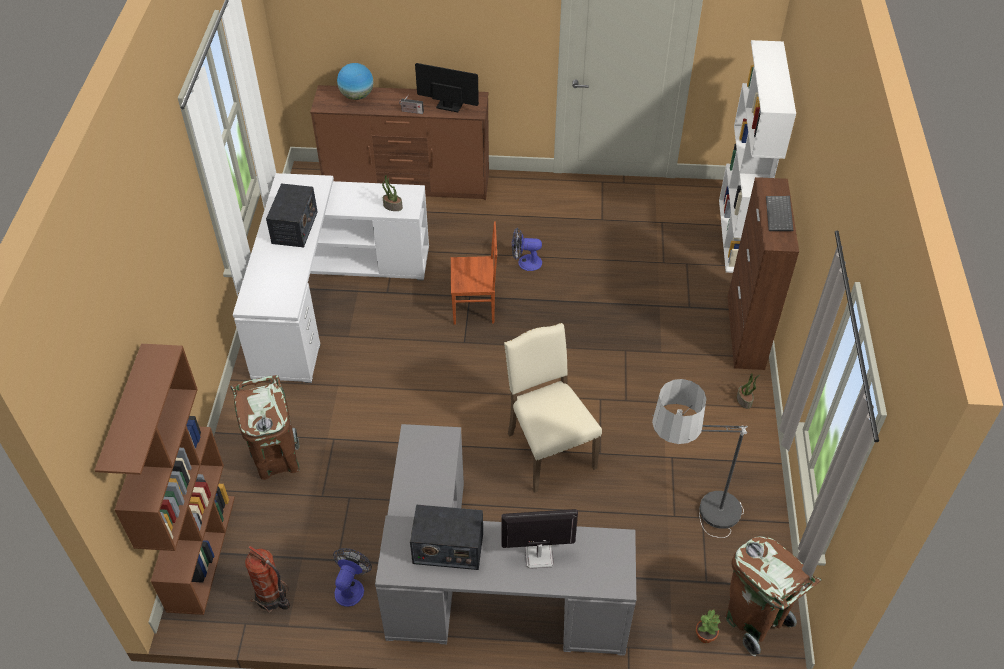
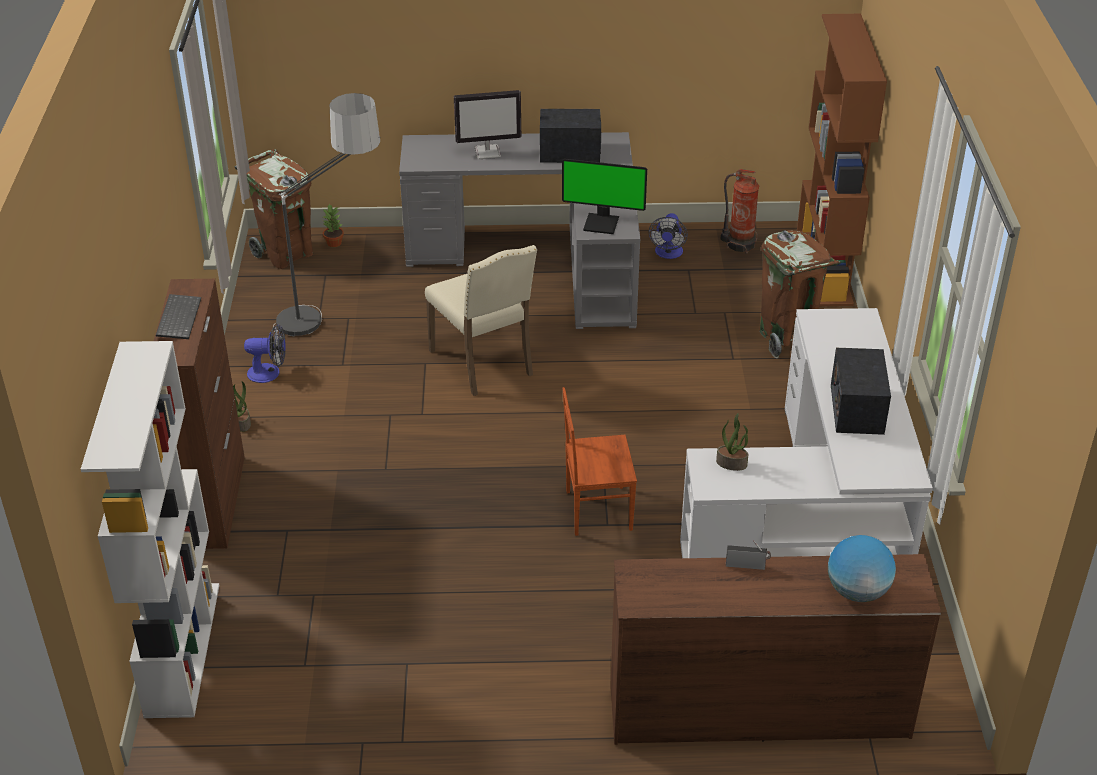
camera: 175 degrees right, 10 degrees down
monitor [415,63,479,112] -> monitor moved to [562,159,647,234]
fan [512,228,542,271] -> fan moved to [244,324,286,383]

